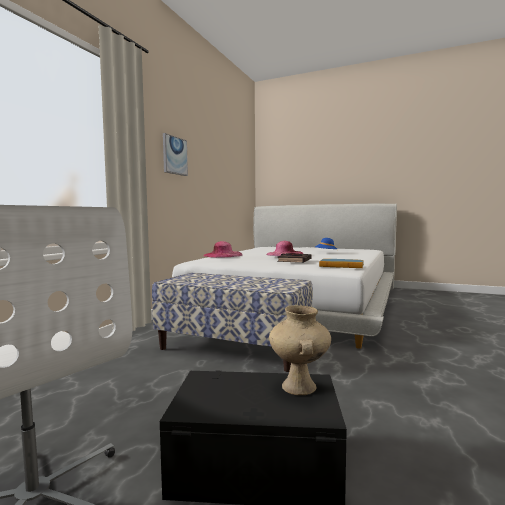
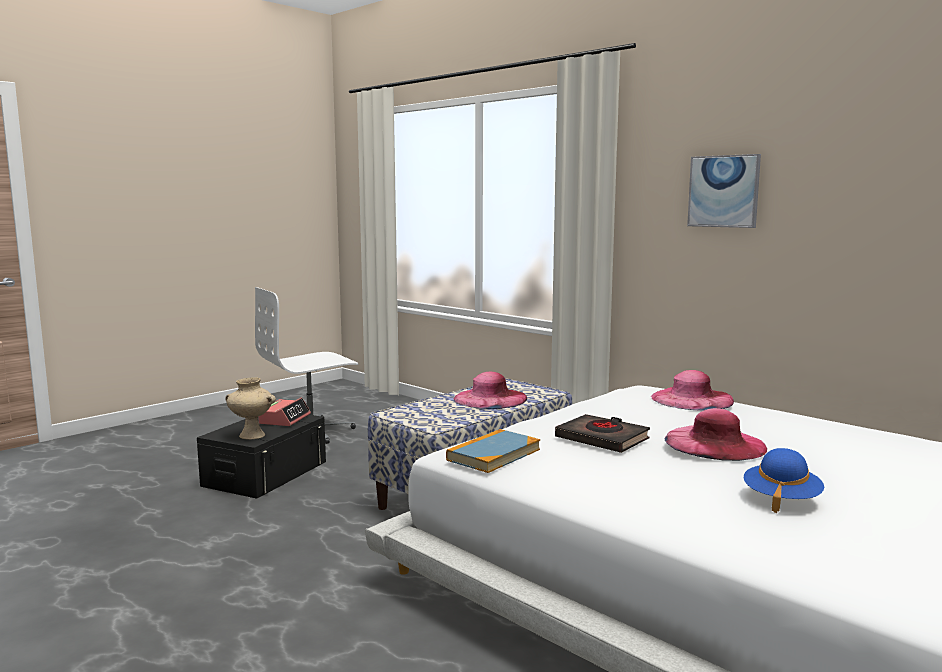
camera: 110 degrees right, 5 degrees up
none -> alarm clock [258,398,311,426]
none -> pink hat [454,372,527,409]

